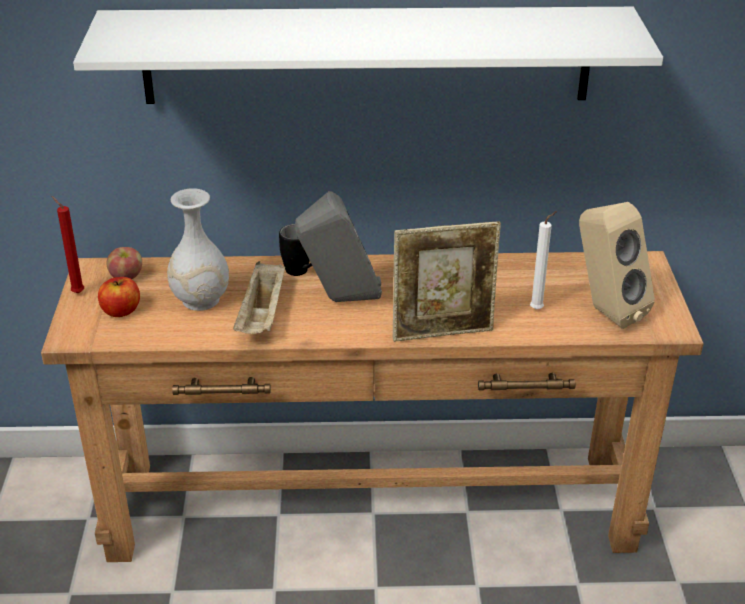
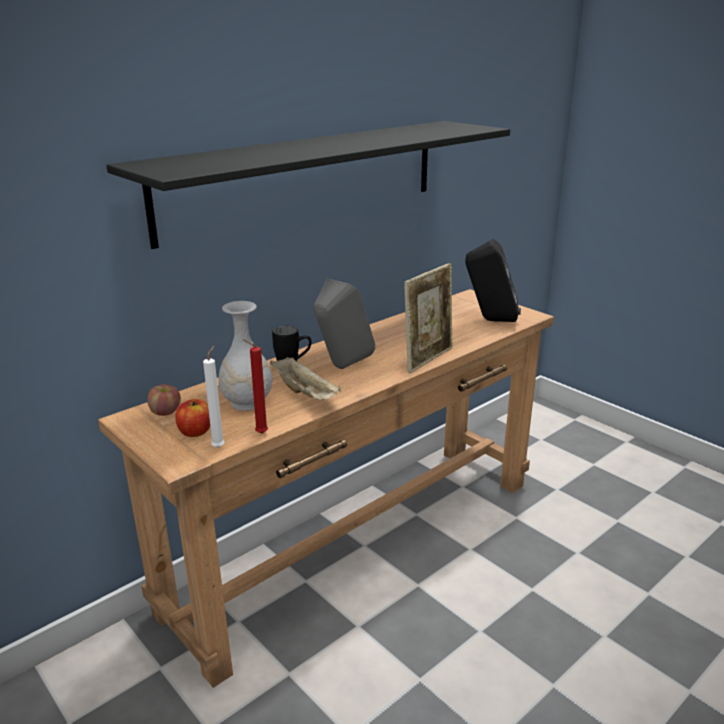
camera: 40 degrees left, 10 degrees down
red candle [52,196,84,294] -> red candle moved to [243,339,268,434]
white shelf [73,7,663,104] -> black shelf [106,121,510,249]
white candle [530,211,557,310] -> white candle moved to [203,346,225,448]
beige speaker [579,202,655,329] -> black speaker [465,239,521,322]

